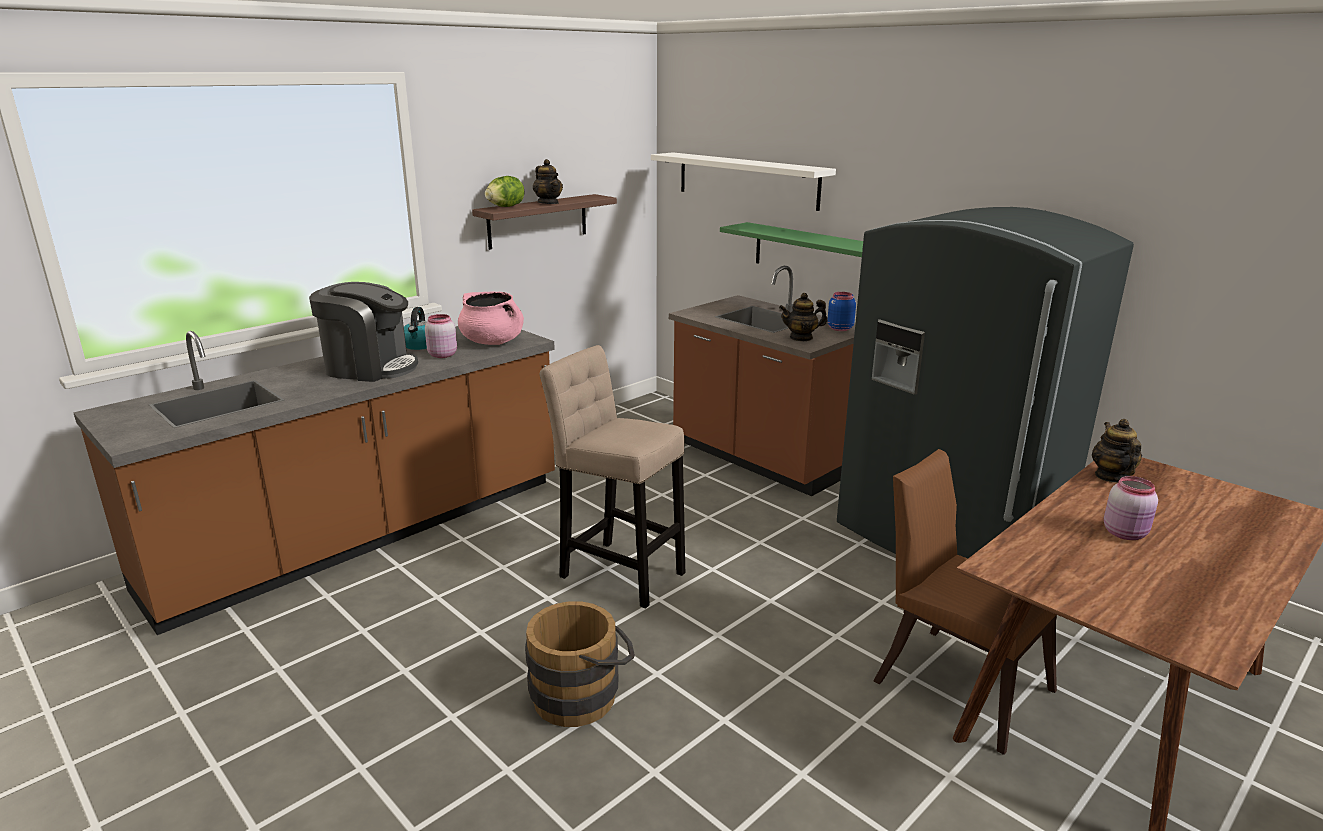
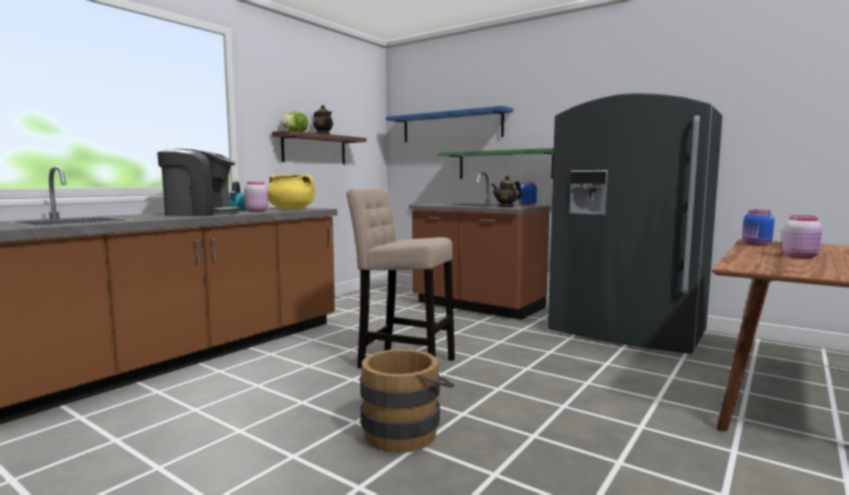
camera: 10 degrees left, 15 degrees down
pink cooking pot [458,292,524,345] -> yellow cooking pot [268,174,315,210]
white shelf [651,152,836,211] -> blue shelf [386,106,513,142]
brown chair [874,449,1057,755] -> none
teapot [1092,419,1142,483] -> blue jar [742,210,774,246]

